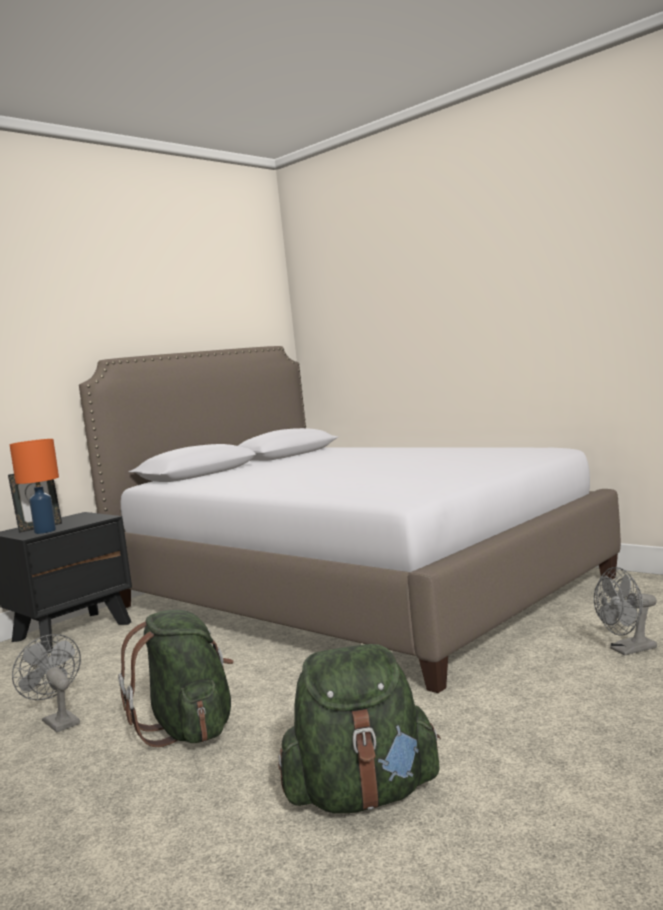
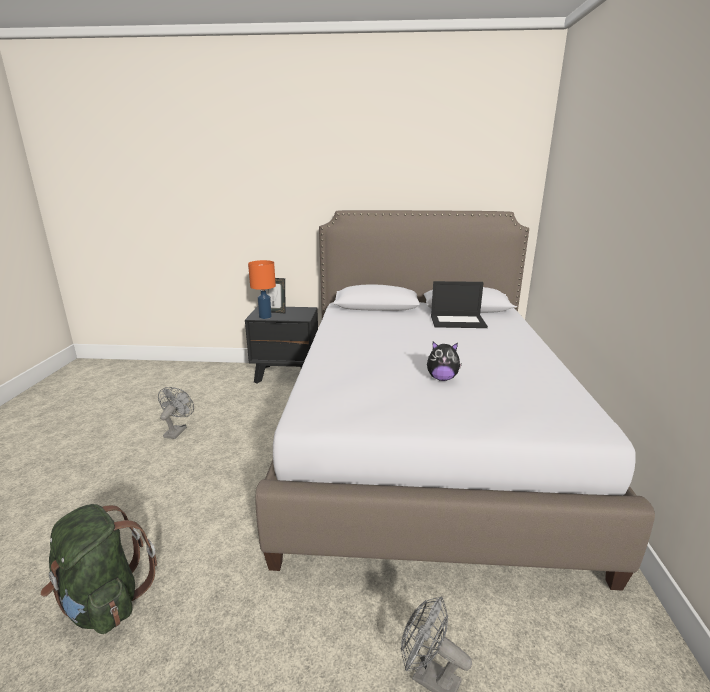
camera: 50 degrees right, 15 degrees up
green backpack [118,610,233,747] -> none
none -> plush toy [427,342,462,381]
none -> laptop [431,281,488,328]

